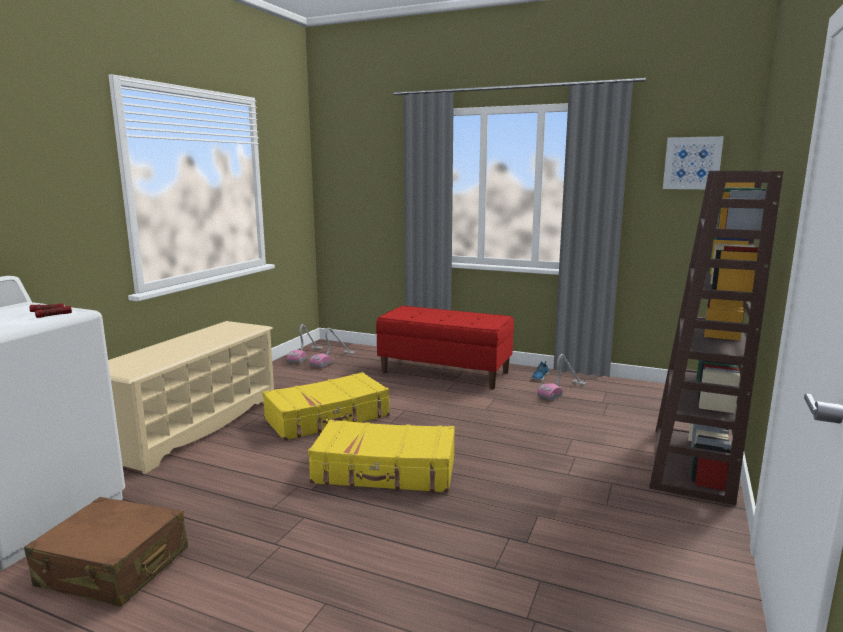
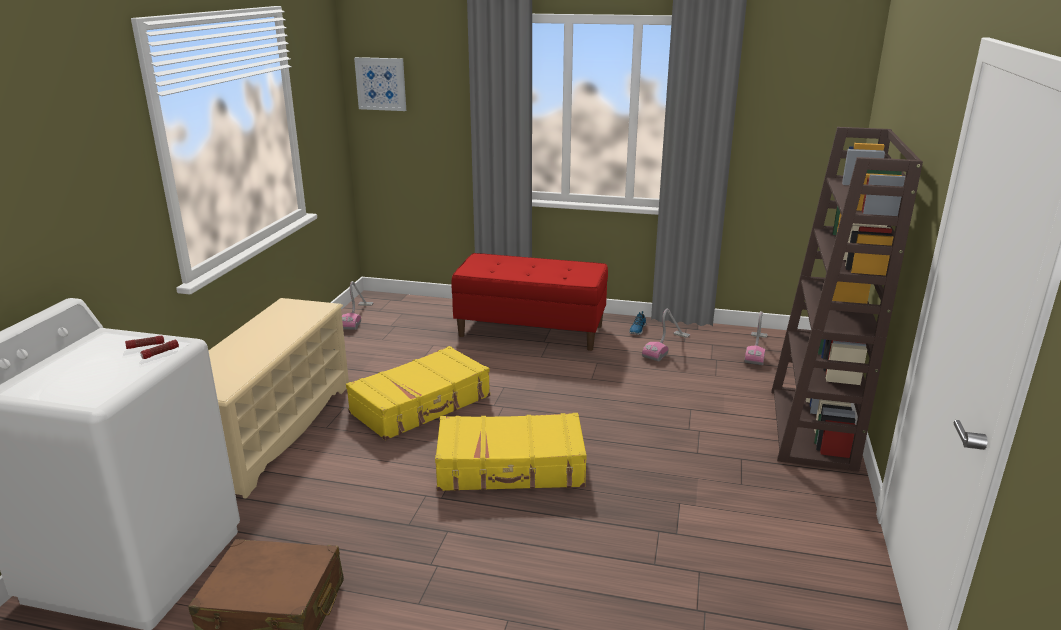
camera: 10 degrees left, 10 degrees up
vacuum cleaner [309,328,356,368] -> vacuum cleaner moved to [744,311,768,365]
picture [663,136,724,189] -> picture moved to [354,57,406,111]

